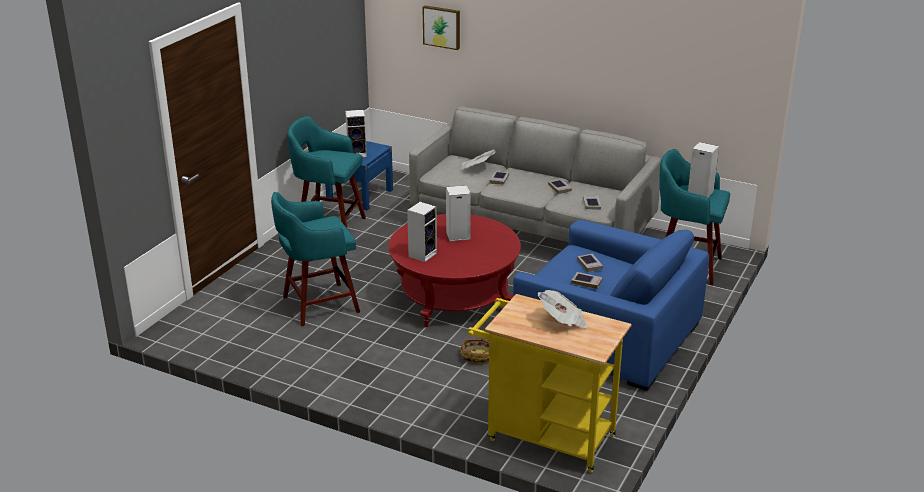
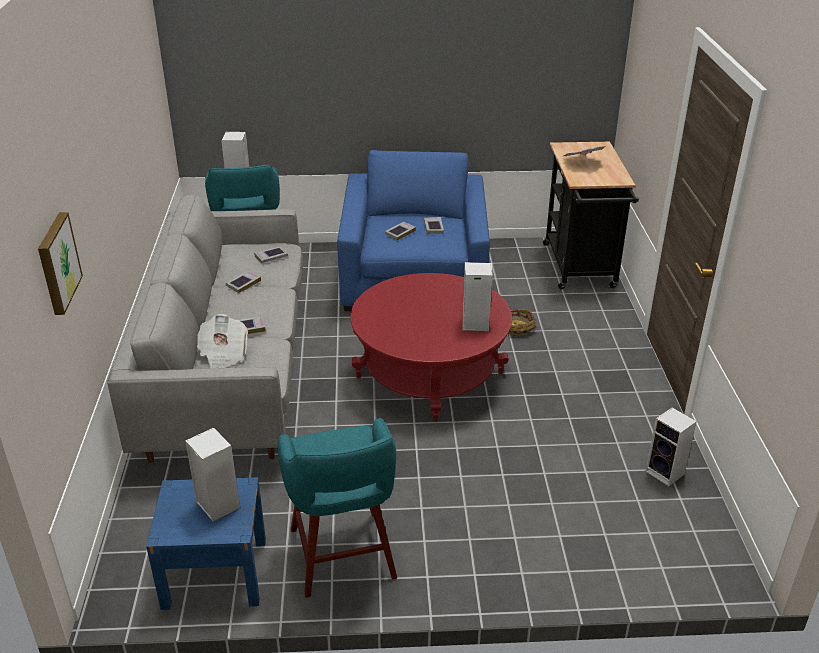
camera: 120 degrees left, 5 degrees up
turquoise stool [271,192,360,326] -> none
speaker [446,185,471,242] -> speaker moved to [645,407,697,486]
yellow cart [468,294,631,473] -> black cart [543,142,639,289]

